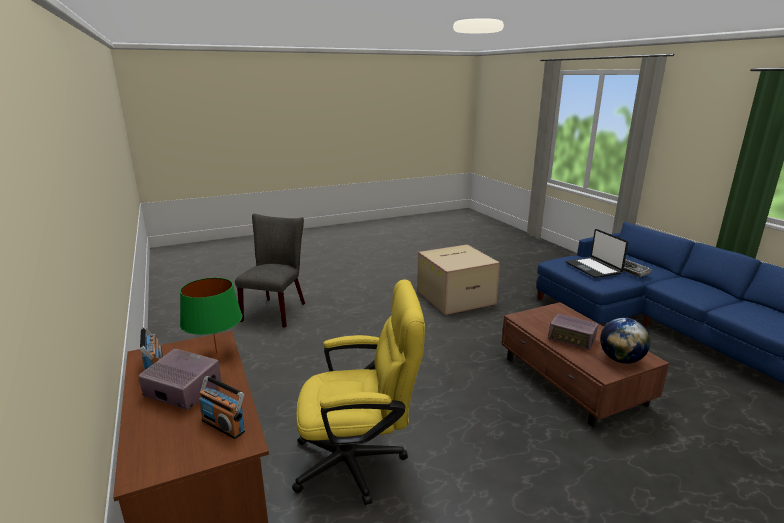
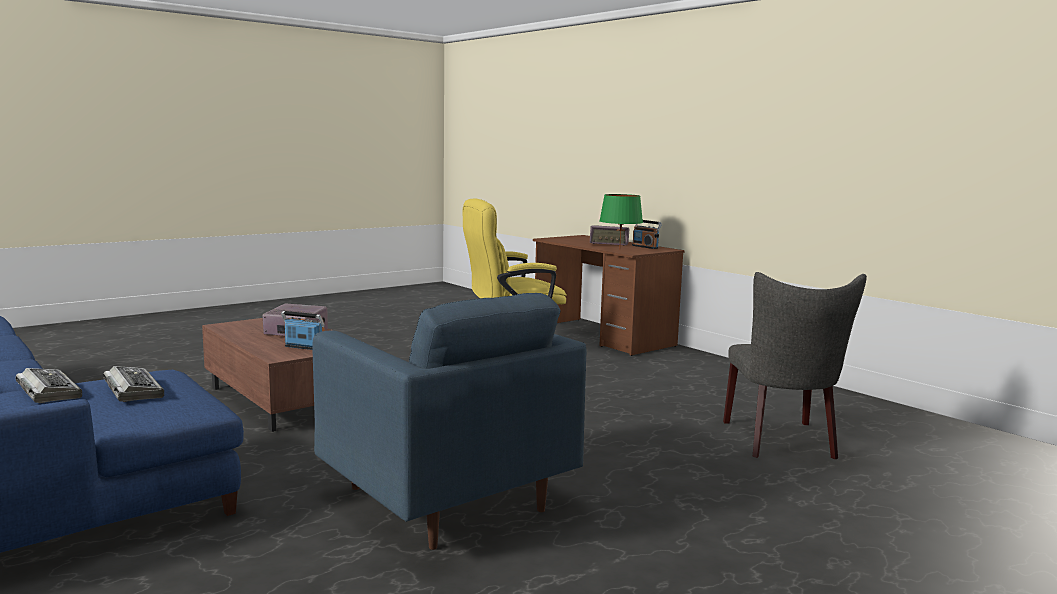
camera: 165 degrees right, 10 degrees down
radio [199,376,245,439] -> radio moved to [281,311,325,350]
cardboard box [417,244,500,315] -> blue armchair [313,293,586,550]
laptop [566,229,628,278] -> keyboard [103,366,164,402]
globe [600,318,650,364] -> none

